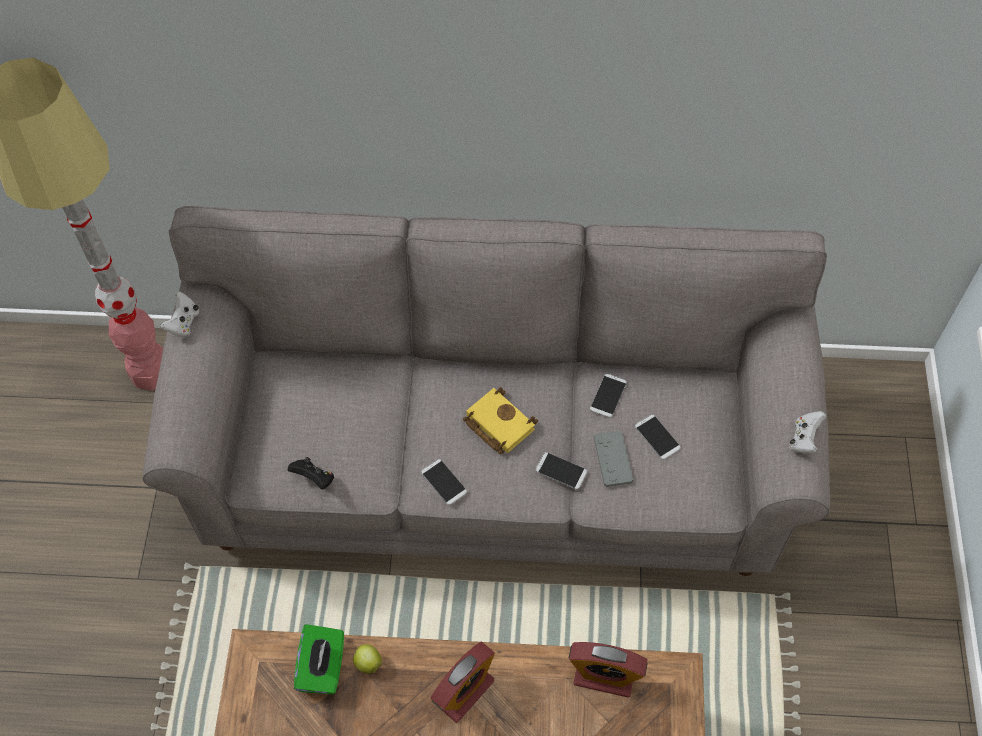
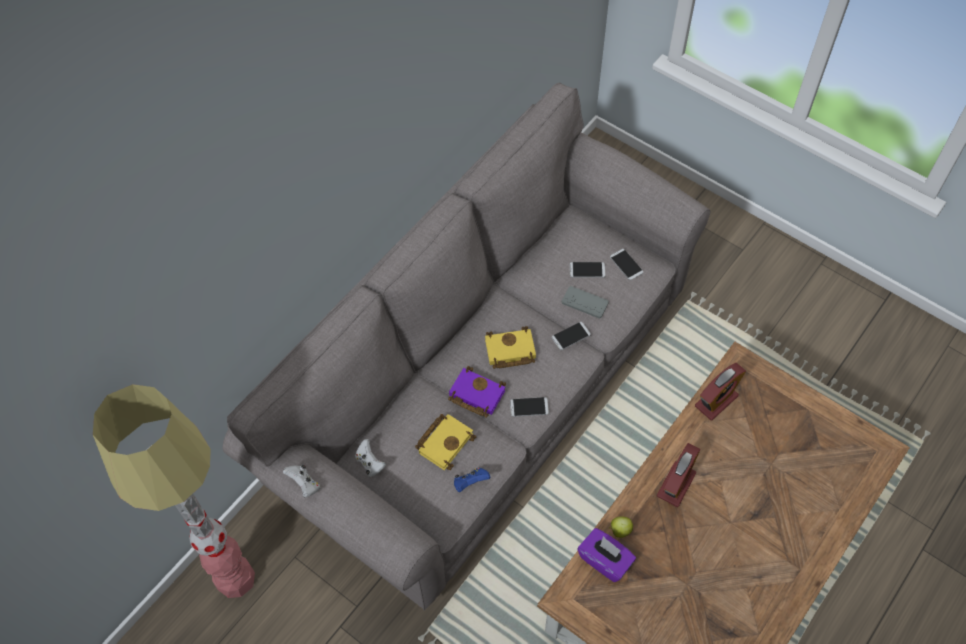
camera: 55 degrees left, 0 degrees up
black game controller [288,457,334,489] -> blue game controller [454,468,490,492]
green tissue box [294,624,344,694] -> purple tissue box [577,528,636,582]
alarm clock [431,642,495,723] -> alarm clock turned 45 degrees clockwise [657,443,700,507]
phone [590,374,627,418] -> phone moved to [610,249,643,280]
white game controller [789,411,826,454] -> white game controller moved to [355,439,386,477]
none -> yellow book [415,414,476,470]
none -> purple book [448,366,506,417]

